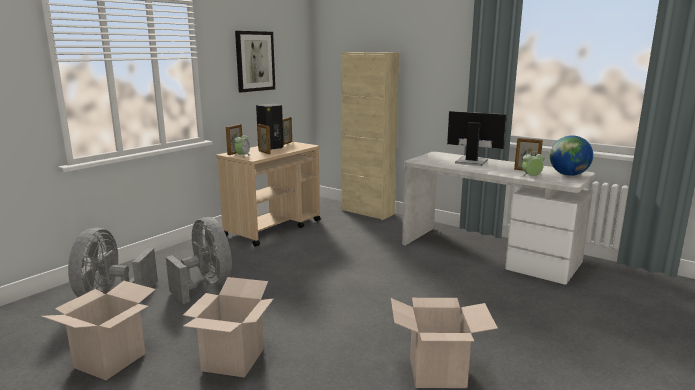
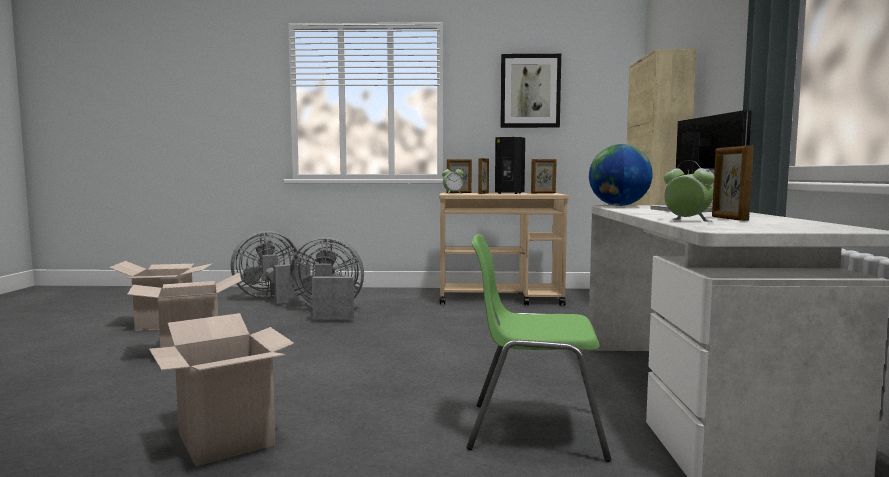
camera: 55 degrees right, 10 degrees down
grey fan [166,217,232,304] -> grey fan turned 105 degrees counterclockwise [289,237,364,320]
globe [550,135,593,176] -> globe moved to [589,144,653,206]
none -> green chair [466,234,611,462]

